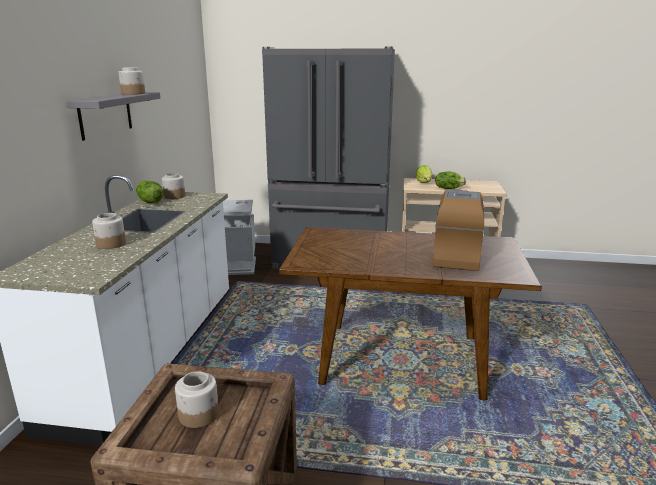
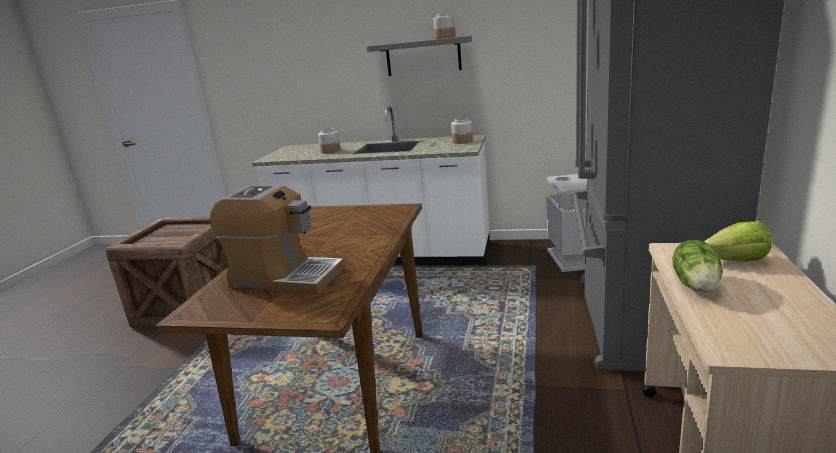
camera: 95 degrees right, 0 degrees up
lettuce [136,181,163,203] -> none
jar [175,371,219,428] -> none

